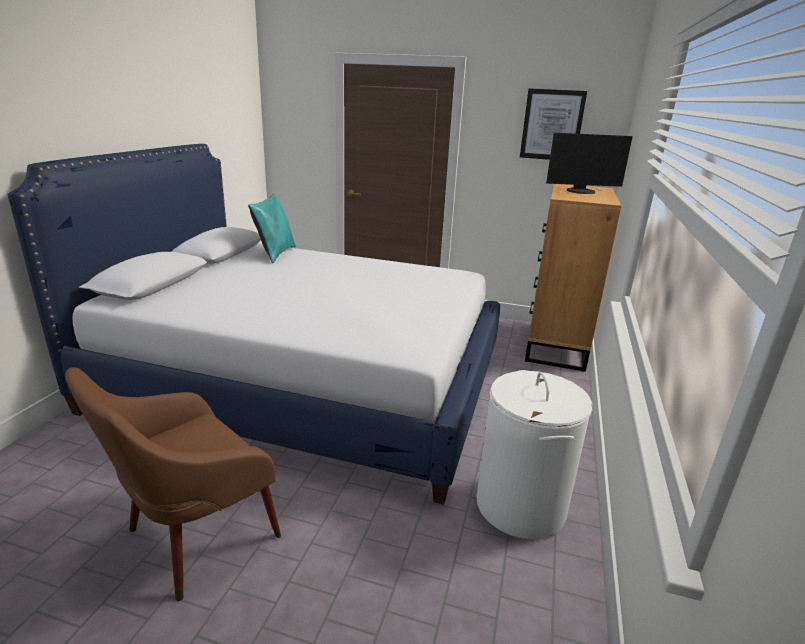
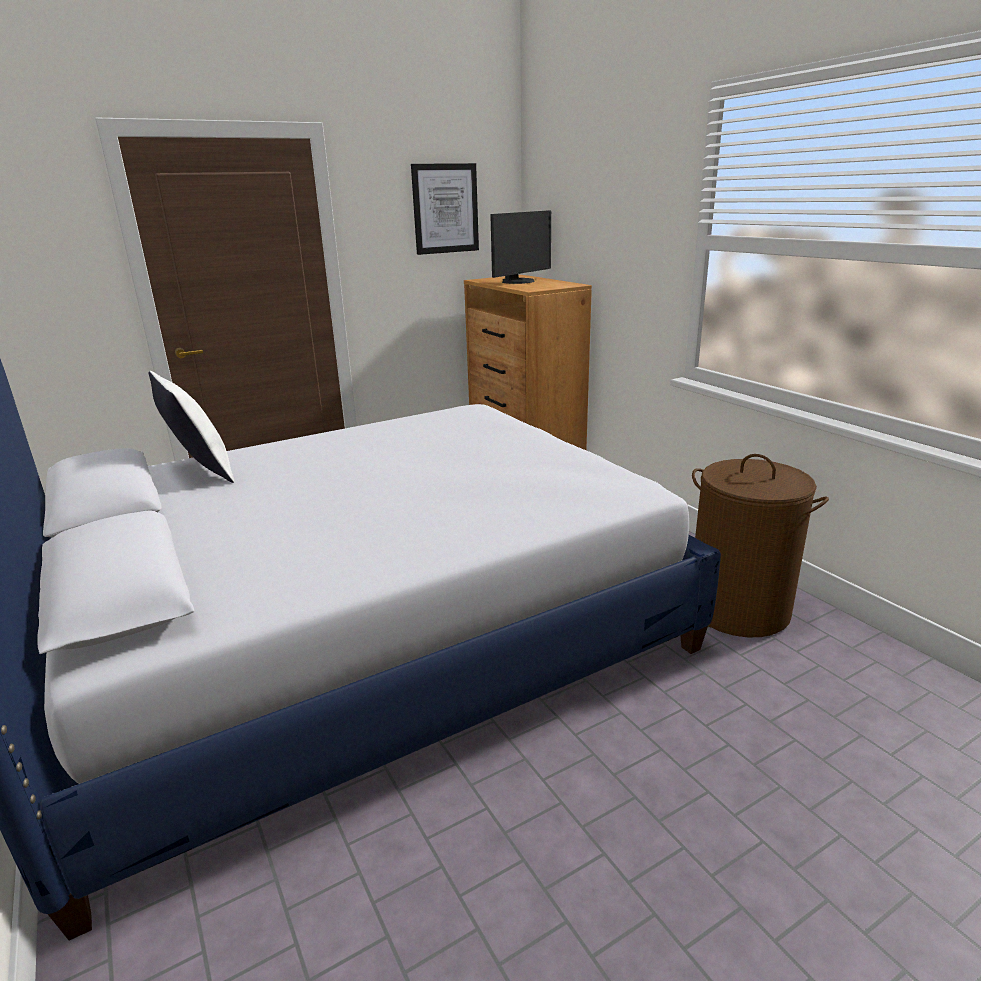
camera: 45 degrees left, 0 degrees up
brown armchair [65,367,281,601] -> none
turquoise pillow [248,194,296,263] -> white pillow [148,371,234,483]
white laundry basket [477,370,592,539] -> brown laundry basket [692,454,829,637]

